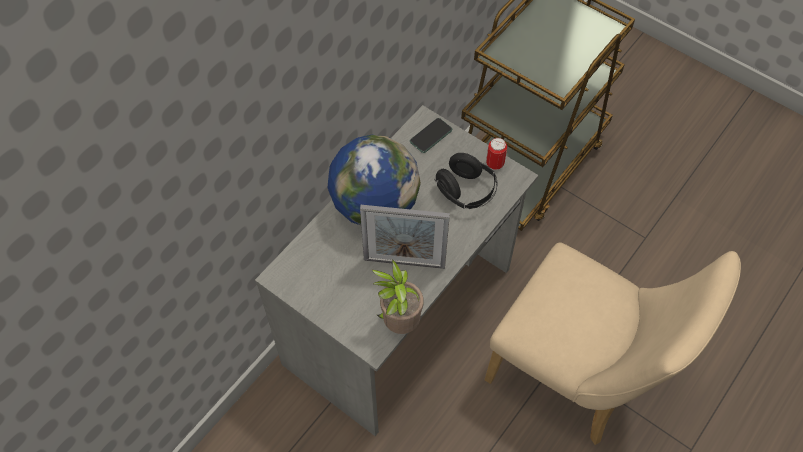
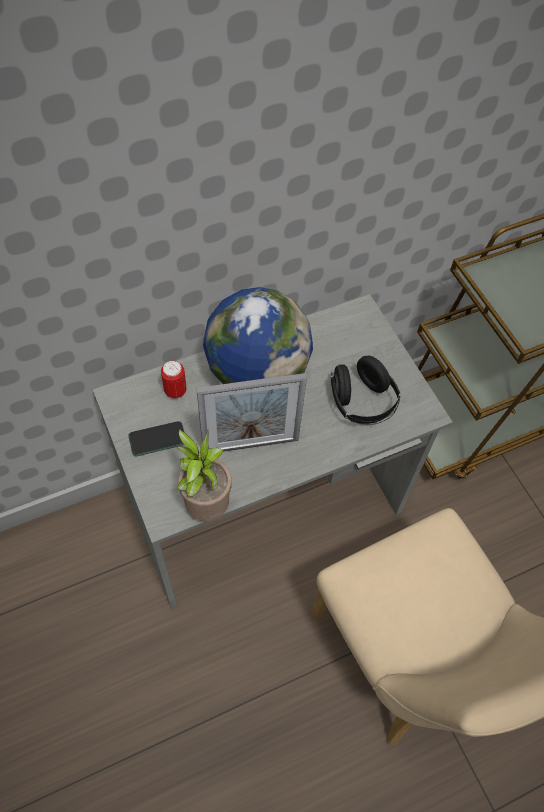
camera: 25 degrees right, 0 degrees up
picture frame [360,205,450,269] -> picture frame turned 45 degrees counterclockwise [196,373,307,452]
phone [410,118,452,153] -> phone moved to [128,421,185,456]
can [486,138,507,170] -> can moved to [161,360,186,399]

